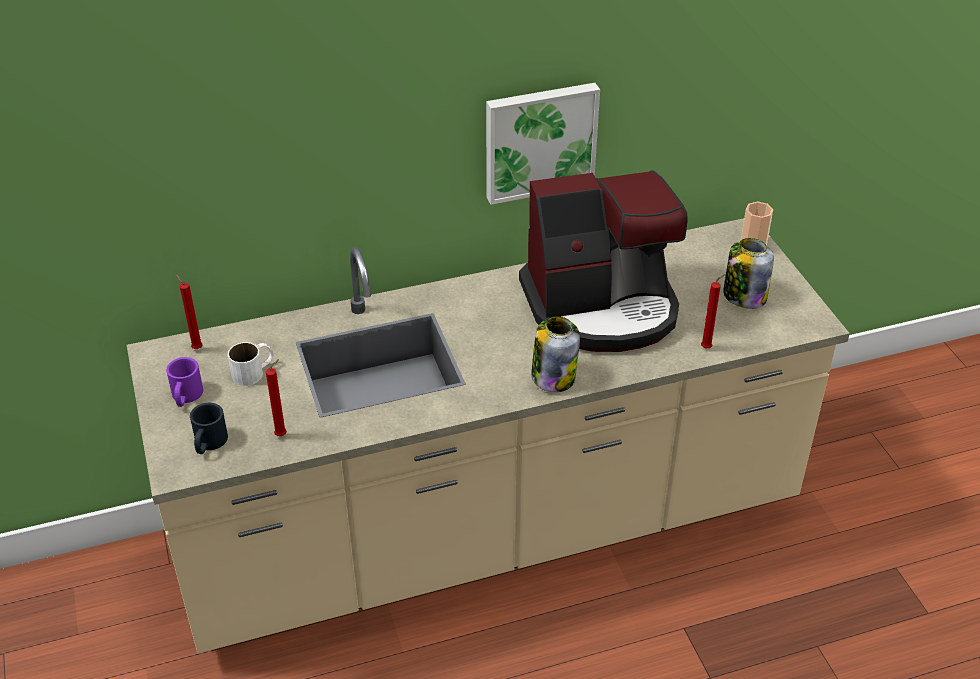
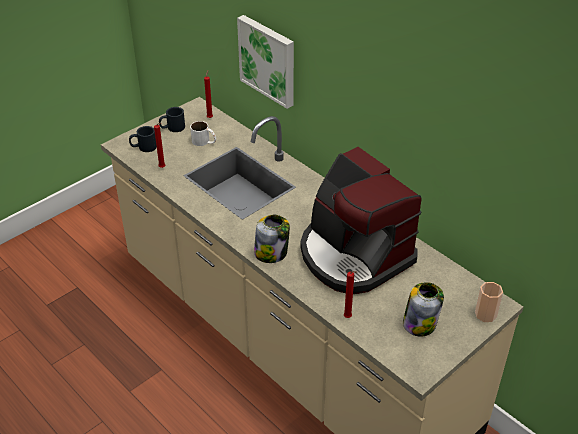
camera: 65 degrees right, 0 degrees up
purple mug [166,357,203,407] -> black mug [159,107,185,132]
picture [486,83,600,205] -> picture moved to [237,15,294,109]

